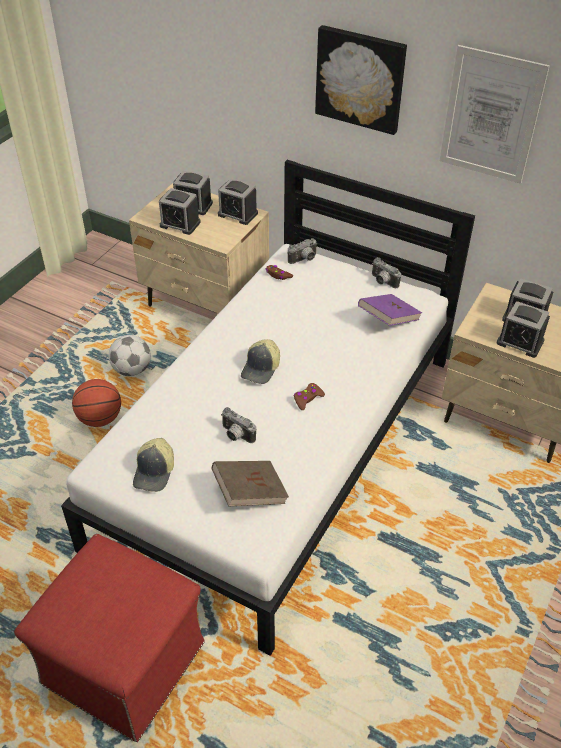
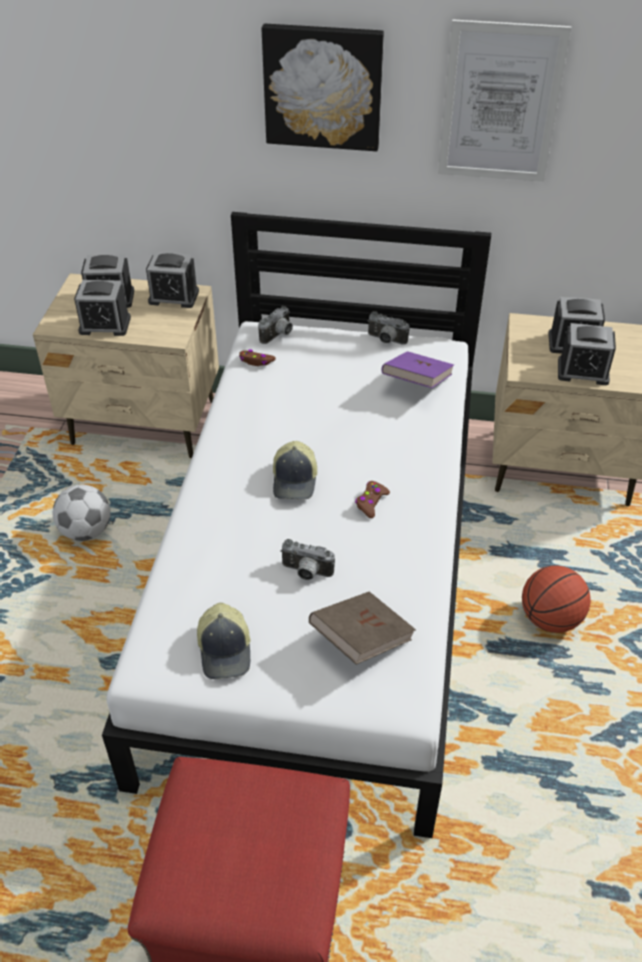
camera: 20 degrees left, 0 degrees up
basketball [72,379,121,427] -> basketball moved to [522,565,591,633]

